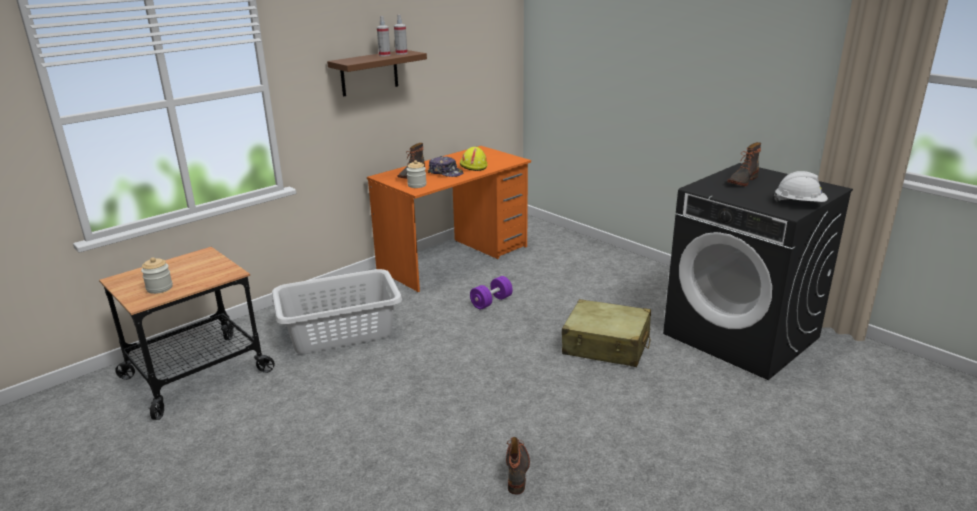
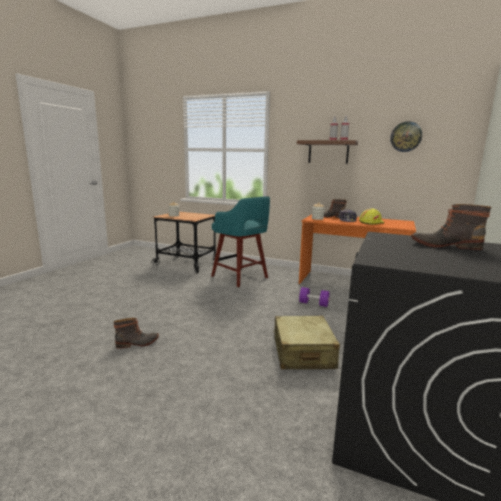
camera: 65 degrees right, 10 degrees down
grey laundry basket [272,269,402,354] -> turquoise stool [211,196,270,287]
white hard hat [774,171,828,202] -> none
none -> wall clock [390,121,422,152]

